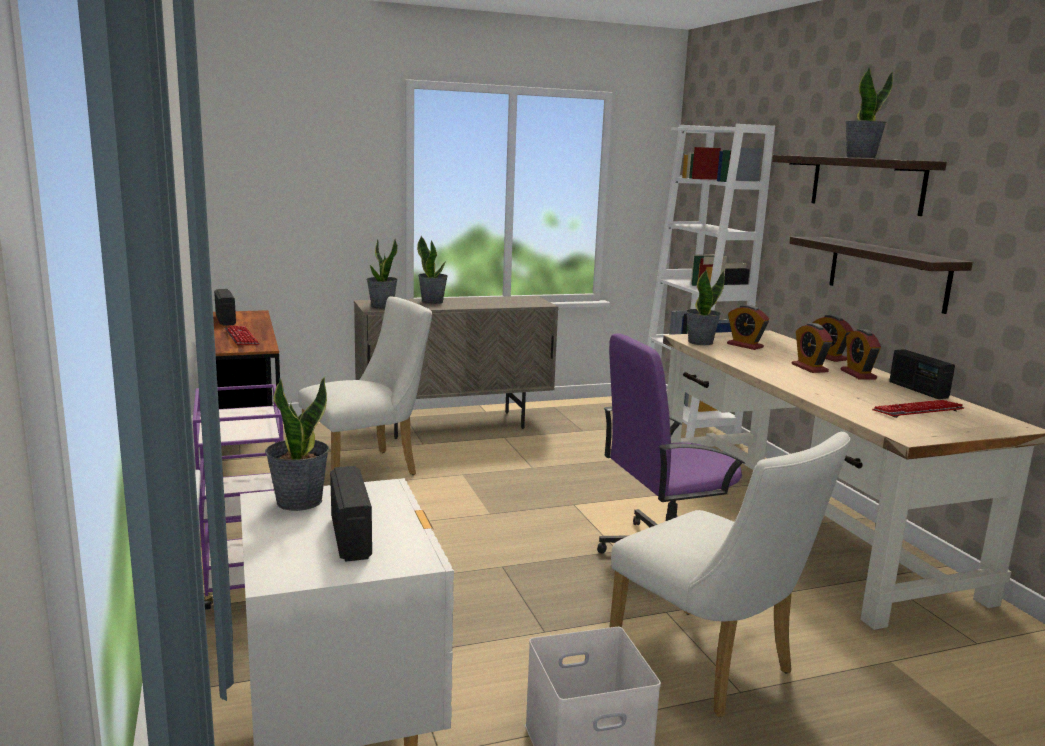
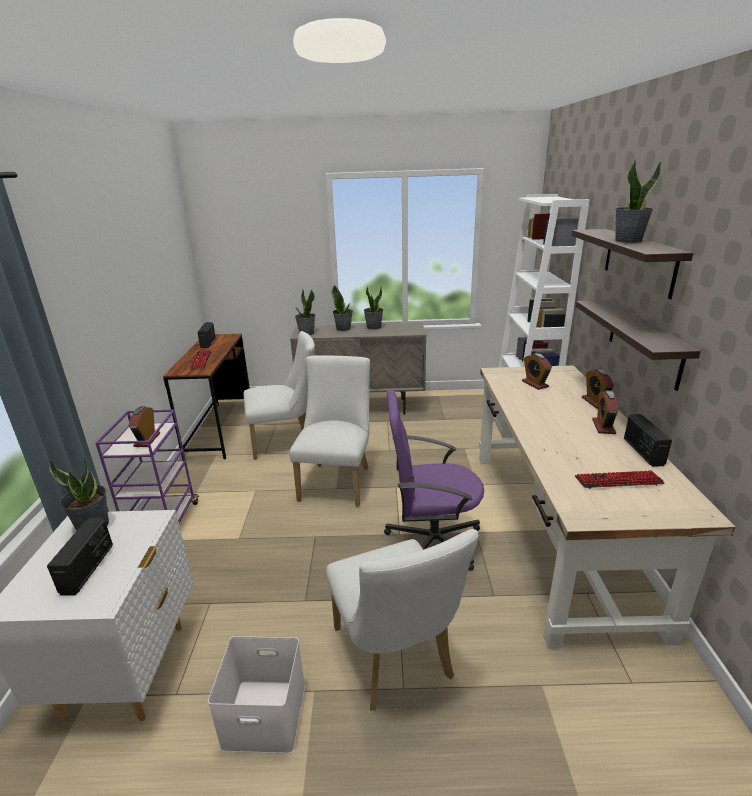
camera: 20 degrees right, 10 degrees up
potted plant [686,270,724,345] -> potted plant moved to [364,286,383,330]
alarm clock [791,323,833,373] -> alarm clock moved to [129,406,160,447]
none -> white chair [289,355,370,507]

